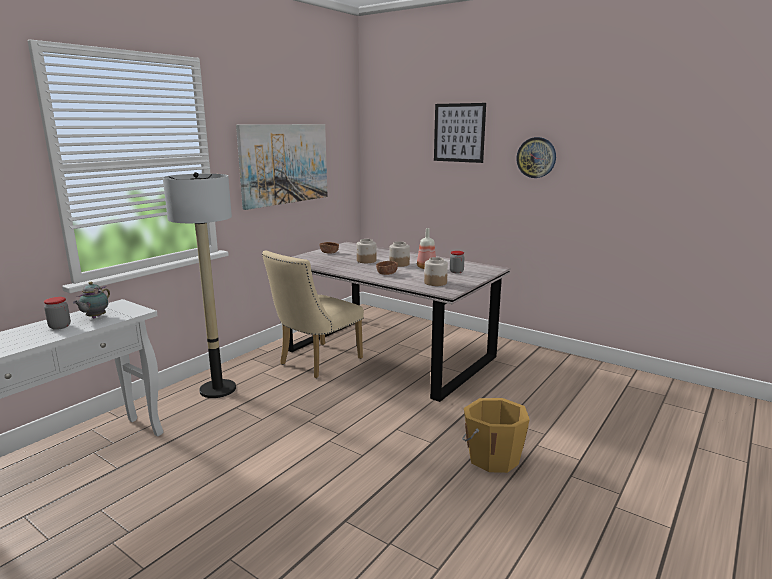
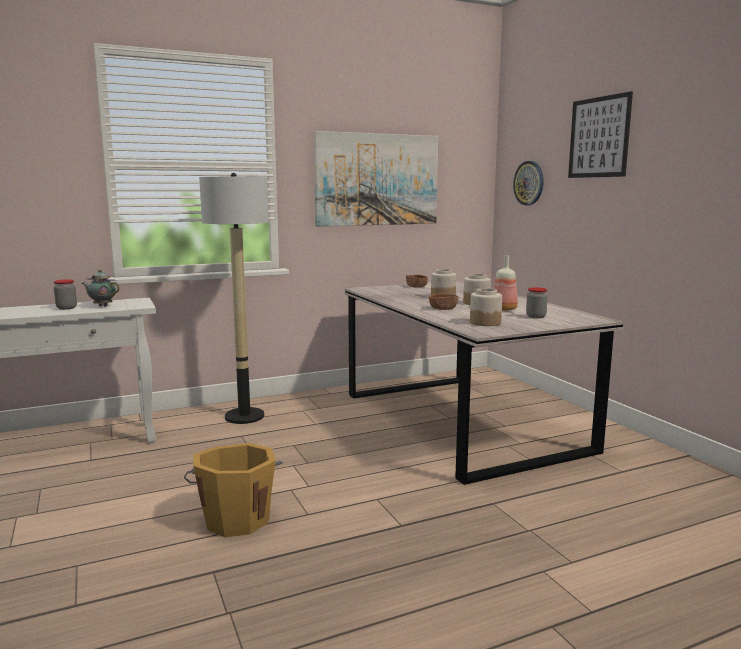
camera: 30 degrees right, 5 degrees down
teapot [73,282,110,318] -> teapot turned 60 degrees clockwise [82,269,120,307]
beige chair [262,250,364,378] -> none
orange bucket [462,398,530,473] -> orange bucket moved to [184,443,283,537]
wall clock [517,137,556,178] -> wall clock moved to [513,161,544,205]

